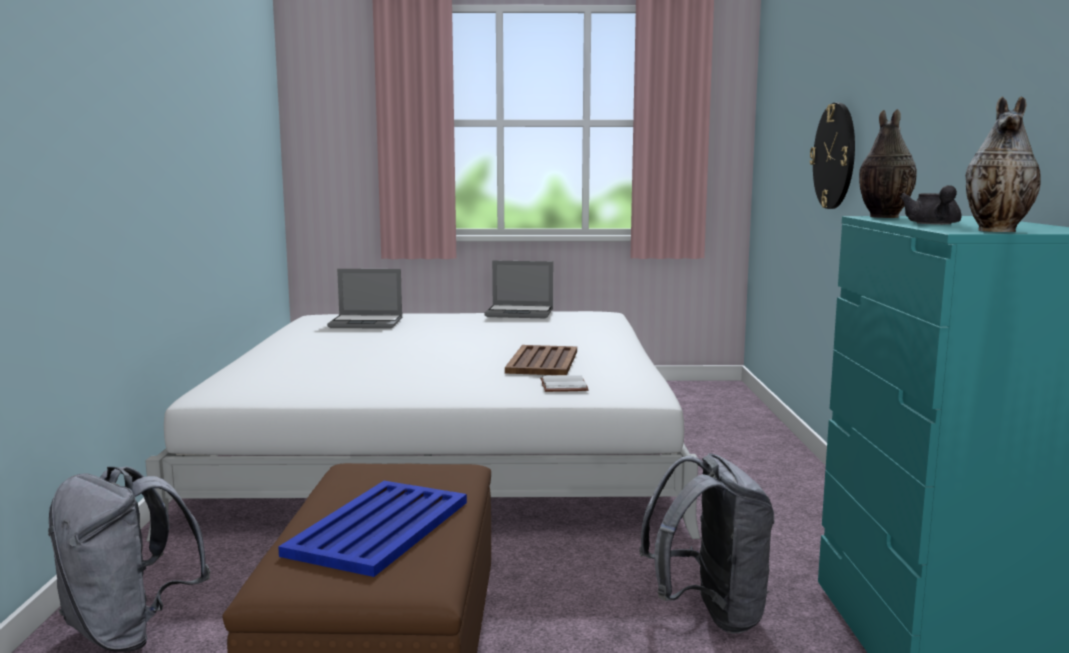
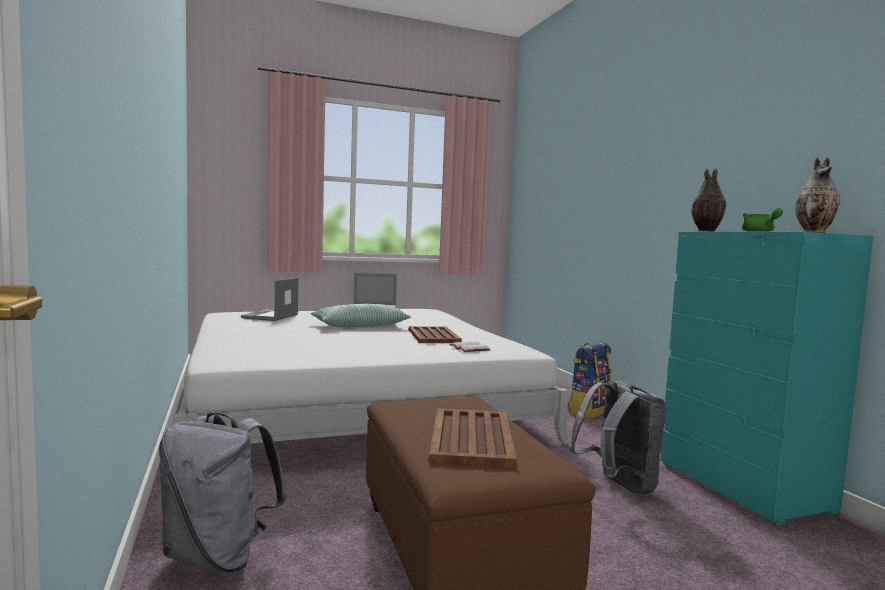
camera: 20 degrees left, 5 degrees down
blue tray [278,481,467,577] -> brown tray [429,408,517,467]
laptop [327,269,402,329] -> laptop turned 120 degrees clockwise [241,277,298,321]
wall clock [810,103,855,209] -> none
grey teapot [900,185,962,225] -> green teapot [742,208,783,232]
none -> pillow [311,304,411,327]
none -> backpack [568,342,612,418]

